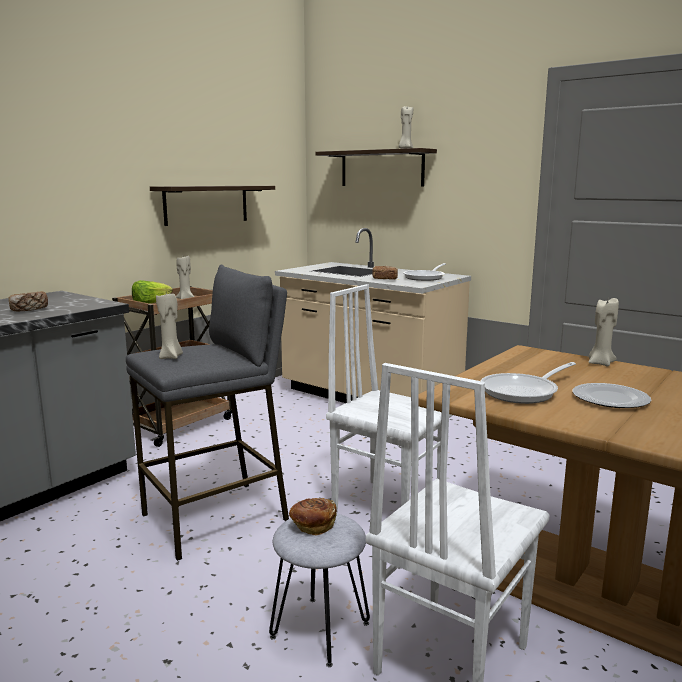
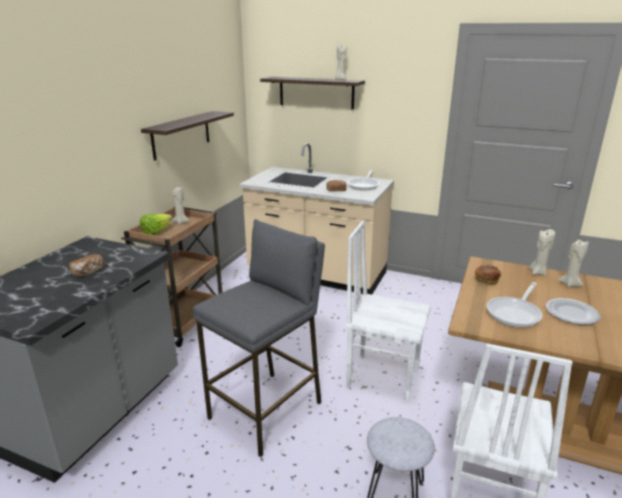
camera: 15 degrees left, 10 degrees up
beige candle [156,294,183,359] -> beige candle moved to [558,240,589,287]
bread [289,498,337,535] -> bread moved to [475,264,501,285]

